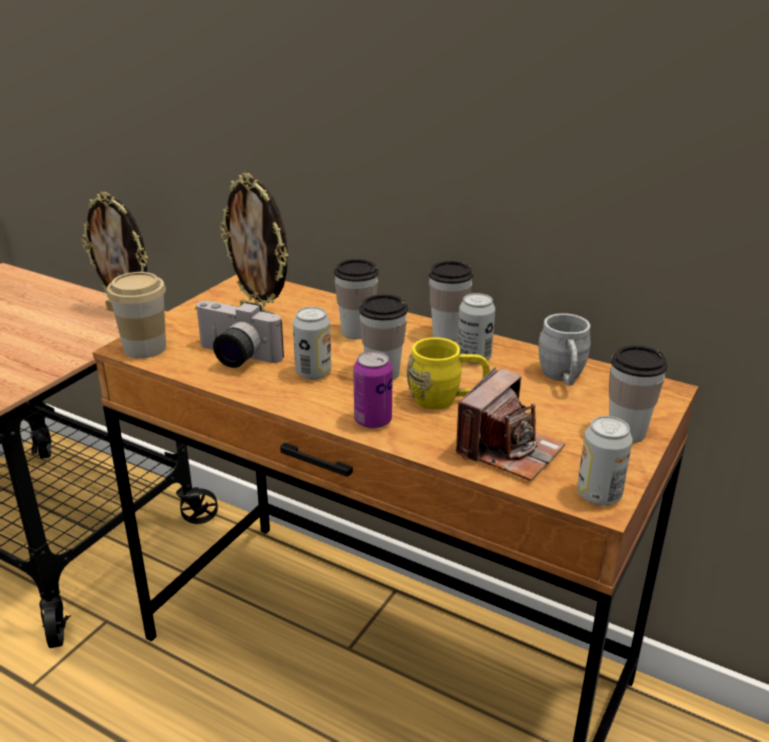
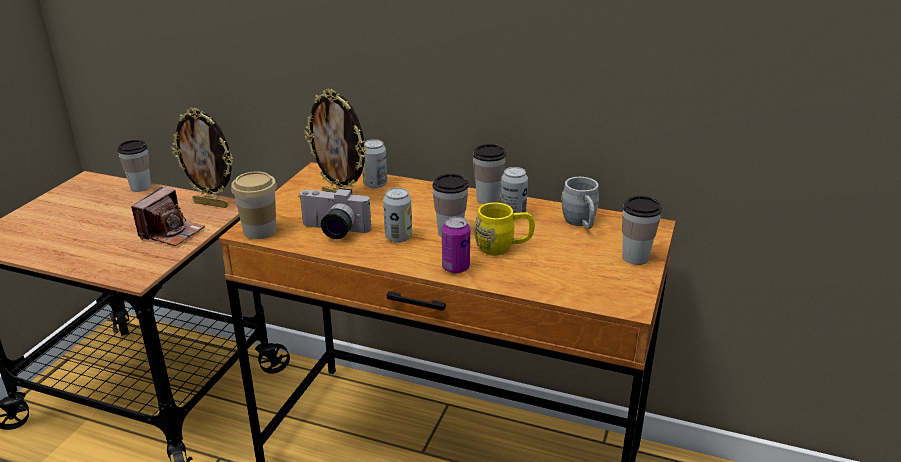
camera: 10 degrees left, 0 degrees up
cup [334,259,379,339] -> cup moved to [117,140,151,192]
camera [456,367,565,481] -> camera moved to [131,187,205,246]
can [577,416,633,506] -> can moved to [362,139,387,188]

